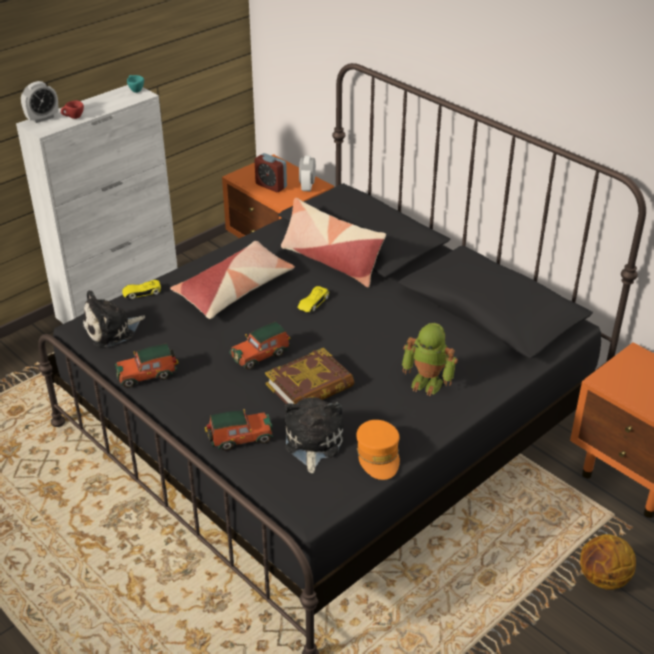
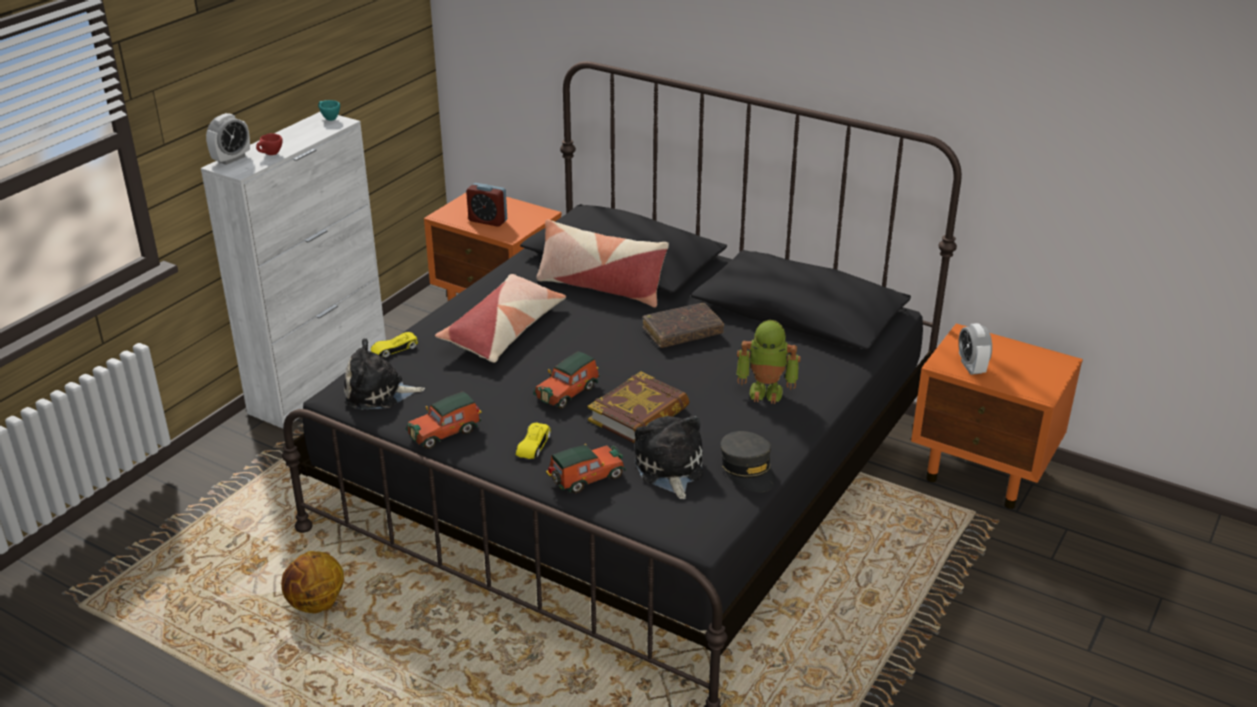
camera: 15 degrees left, 5 degrees down
plush toy [82,290,145,347] -> plush toy turned 45 degrees clockwise [344,338,425,410]
yellow toy car [297,286,329,312] -> yellow toy car moved to [515,423,551,459]
alarm clock [299,155,316,191] -> alarm clock moved to [959,323,992,375]
orange cap [356,420,400,480] -> grey cap [720,431,775,492]
basketball [580,534,636,590] -> basketball moved to [281,551,344,614]
none -> brown book [642,303,724,348]

